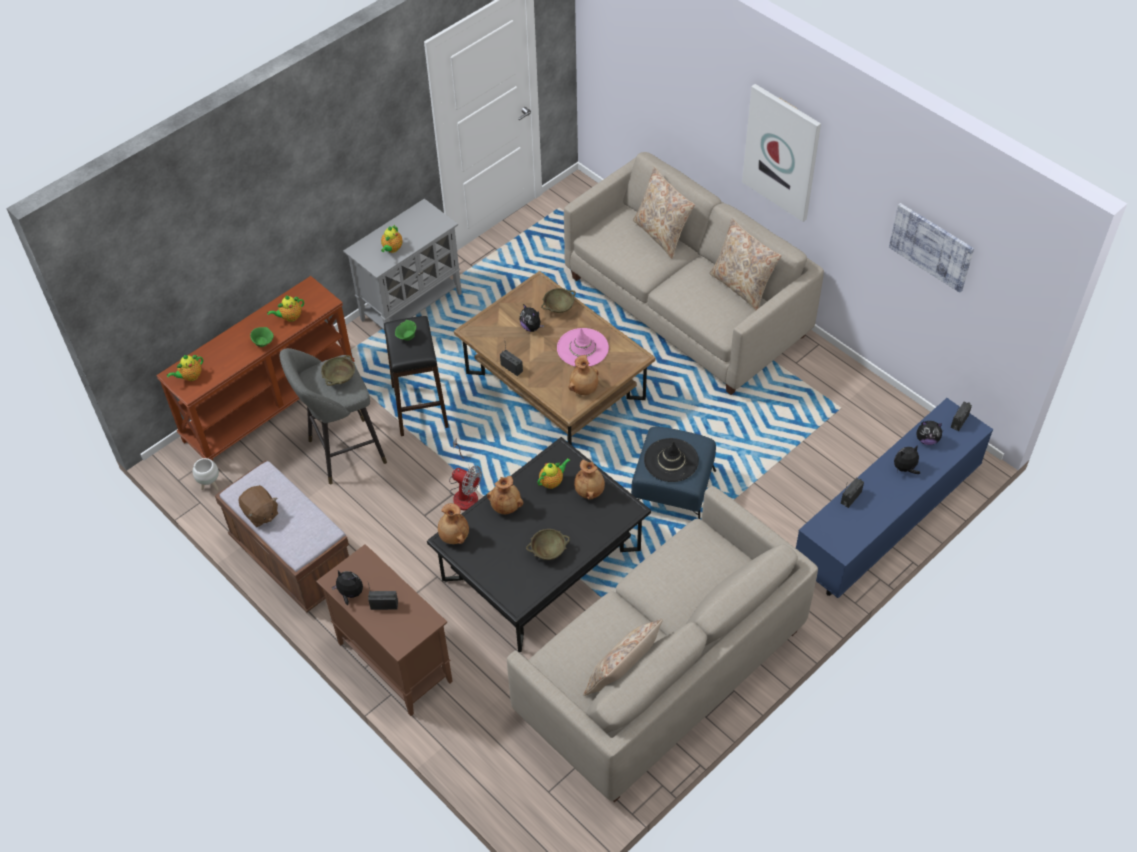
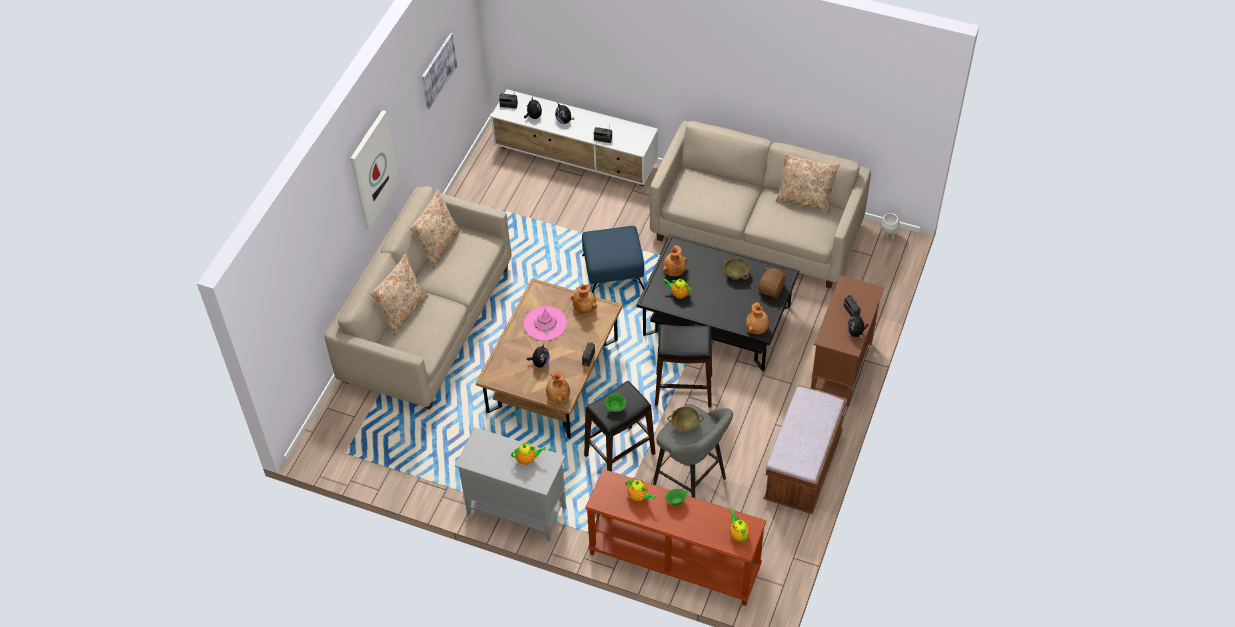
camera: 115 degrees left, 0 degrees up
teapot [167,355,203,381] -> teapot turned 135 degrees counterclockwise [729,510,750,542]
white planter [193,458,219,491] -> white planter moved to [880,213,900,239]
brown plush toy [239,485,278,527] -> brown plush toy moved to [758,267,787,298]
fan [449,438,482,510] -> black stool [655,324,712,408]
brown vase [487,476,524,514] -> brown vase moved to [546,371,570,404]
beige bowl [541,288,576,313] -> none
black hat [644,438,699,482] -> none
blue tv stand [796,398,993,598] -> white tv stand [491,89,658,186]

